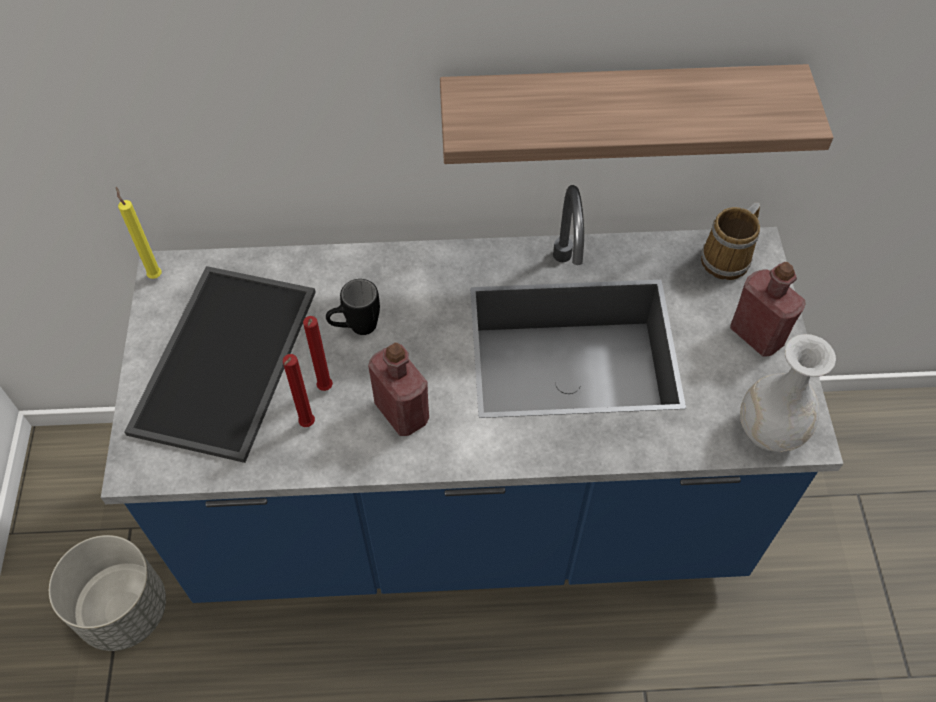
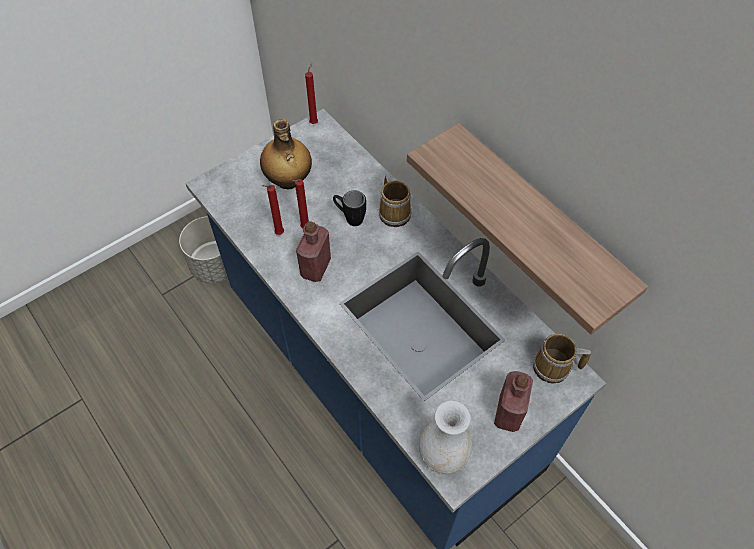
camera: 55 degrees right, 0 degrees up
yellow candle [116,187,162,279] -> red candle [305,64,318,124]
tray [124,266,316,463] -> bottle [260,119,312,189]
none -> mug [379,174,412,227]

